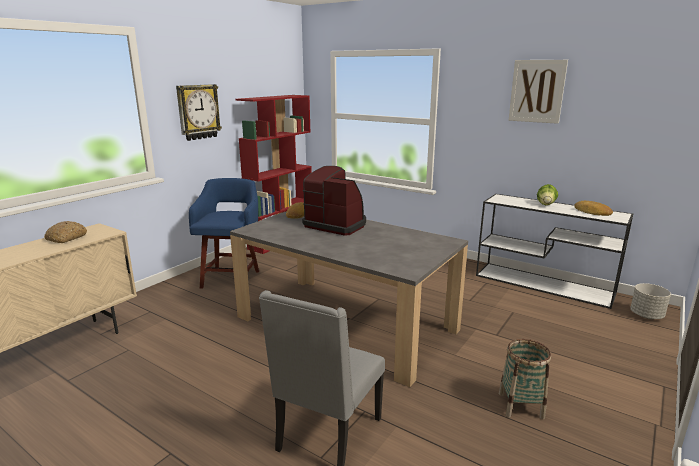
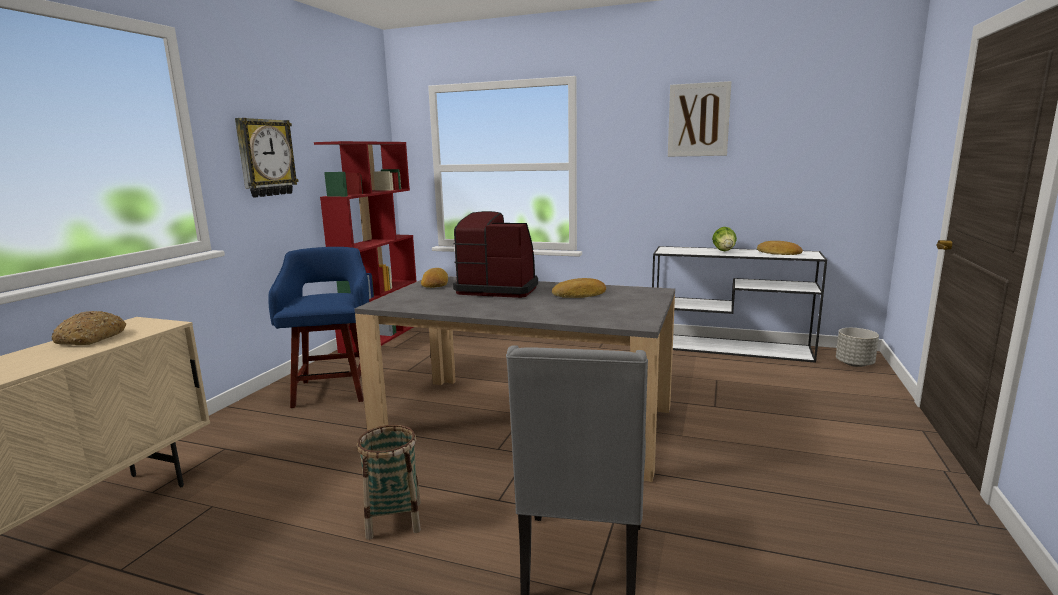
camera: 15 degrees left, 5 degrees down
basket [499,339,551,419] -> basket moved to [357,425,421,540]
none -> bread [552,278,606,298]

